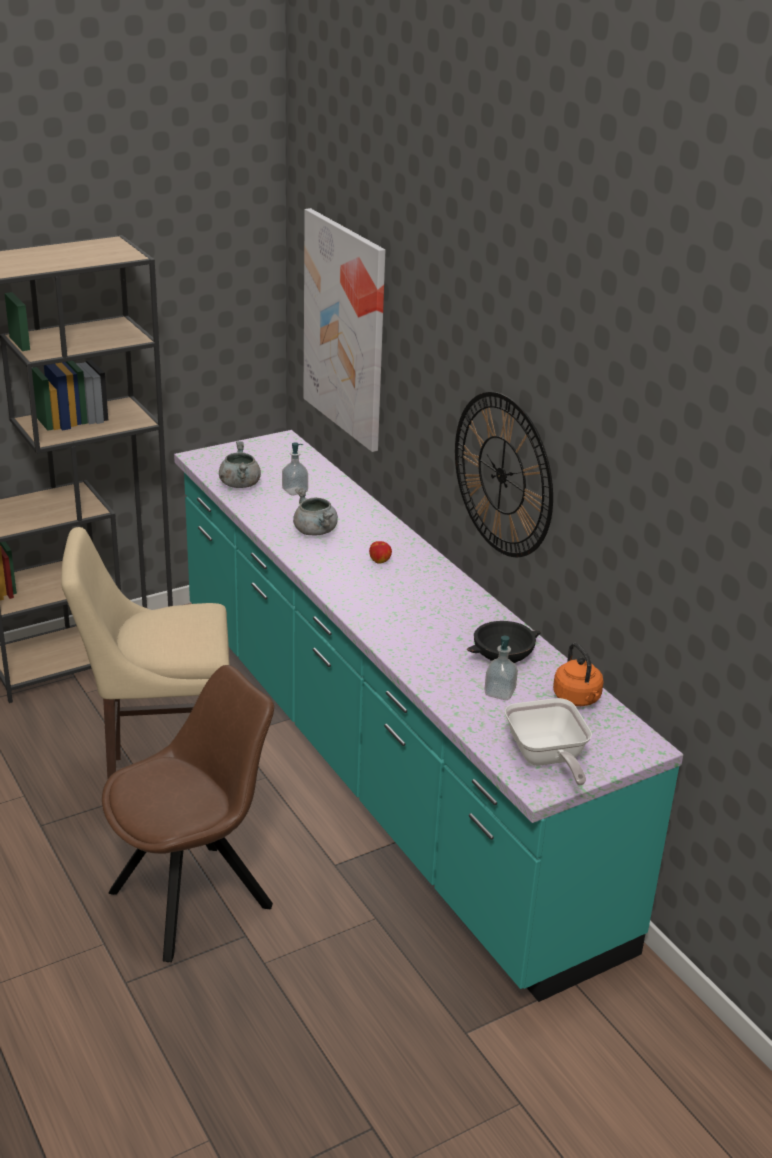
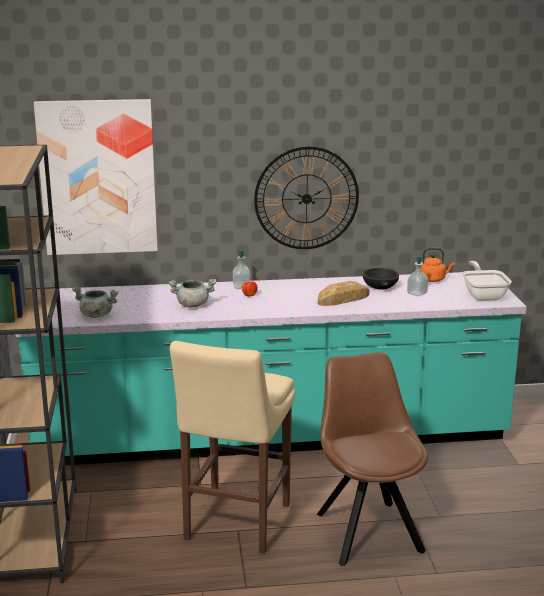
camera: 65 degrees left, 10 degrees down
soap dispenser [282,442,308,495] -> soap dispenser moved to [233,250,250,289]
frying pan [505,698,592,786] -> frying pan turned 105 degrees counterclockwise [462,261,512,301]
none -> bread [318,281,369,306]

